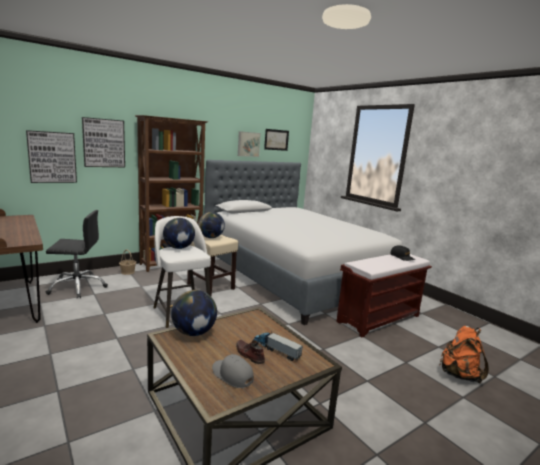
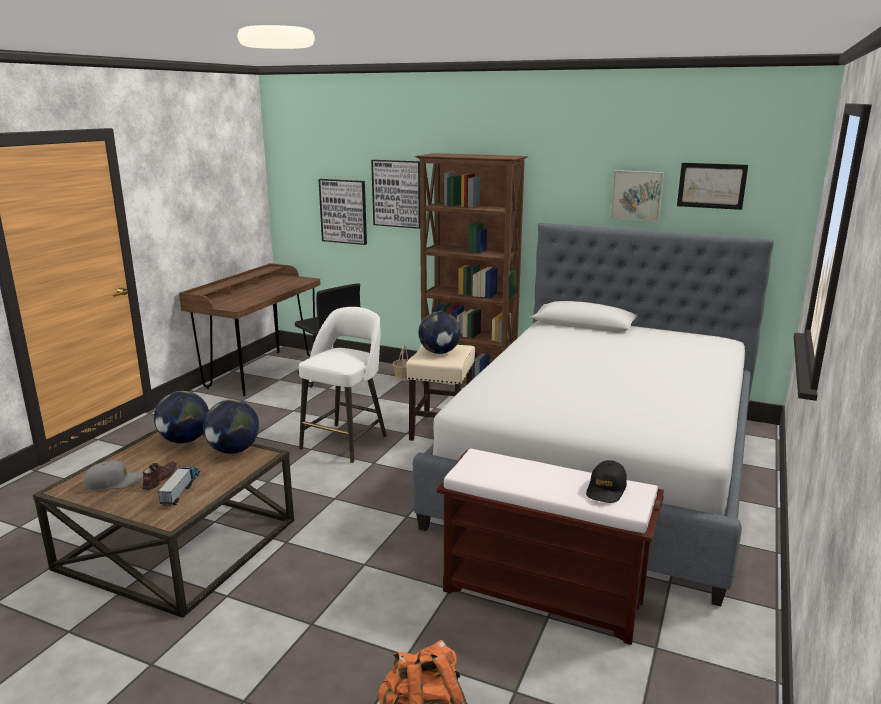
camera: 60 degrees right, 5 degrees up
globe [163,218,195,249] -> globe moved to [203,399,259,454]
grey cap [212,354,254,388] -> grey cap turned 60 degrees clockwise [84,461,143,491]

